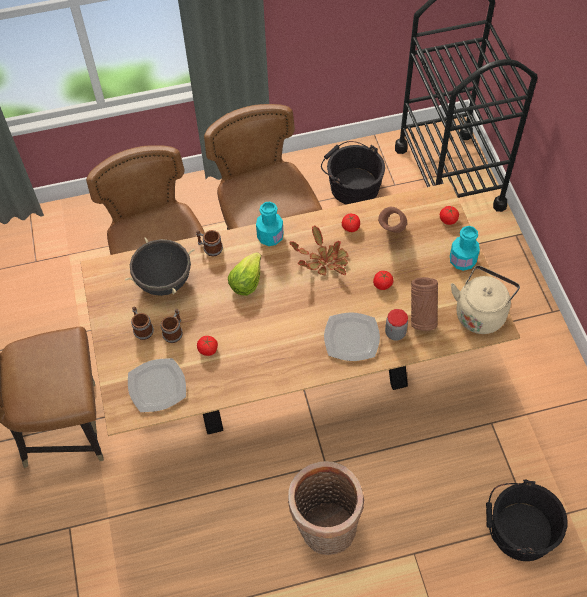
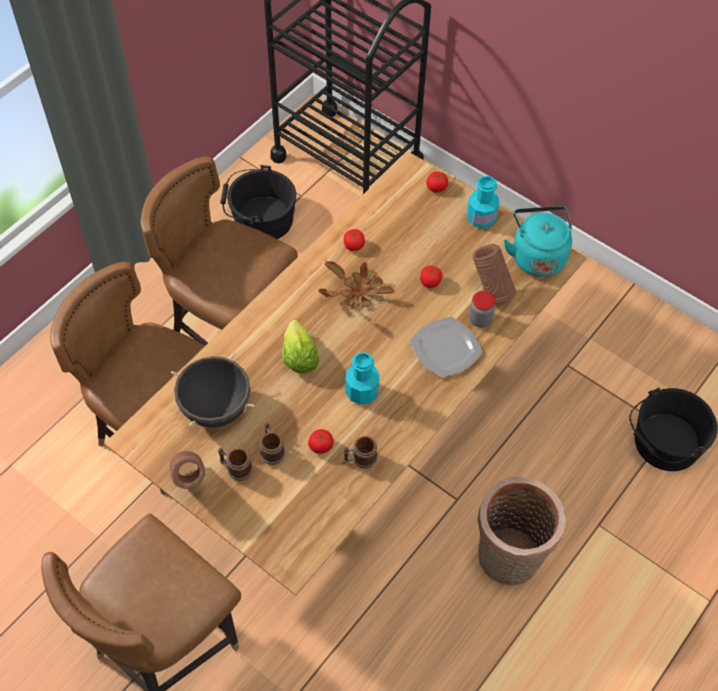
camera: 40 degrees left, 0 degrees up
plate [128,358,186,412] -> none
mug [196,230,223,257] -> mug moved to [343,436,378,468]
turquoise bottle [256,201,283,246] -> turquoise bottle moved to [346,352,379,405]
brown vase [378,207,407,233] -> brown vase moved to [170,451,205,489]
beige kettle [451,265,520,334] -> turquoise kettle [504,206,572,277]

